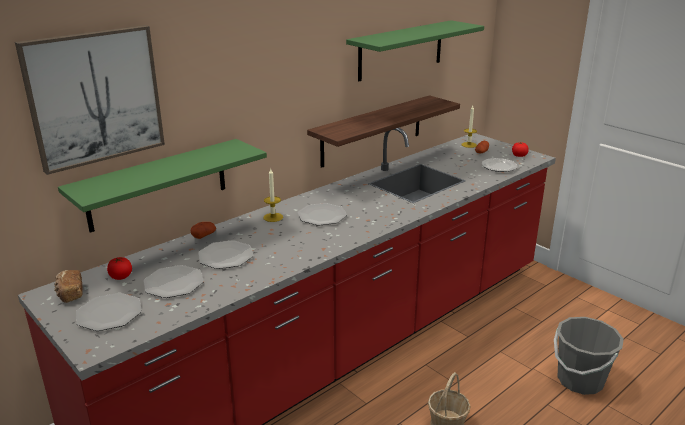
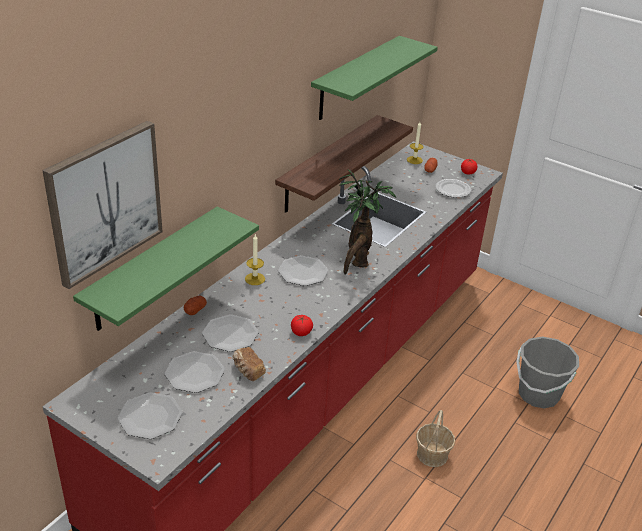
camera: 15 degrees left, 10 degrees up
bread [54,270,83,303] -> bread moved to [233,347,266,381]
tomato [107,257,132,280] -> tomato moved to [291,315,313,336]
none -> potted plant [339,169,396,275]

